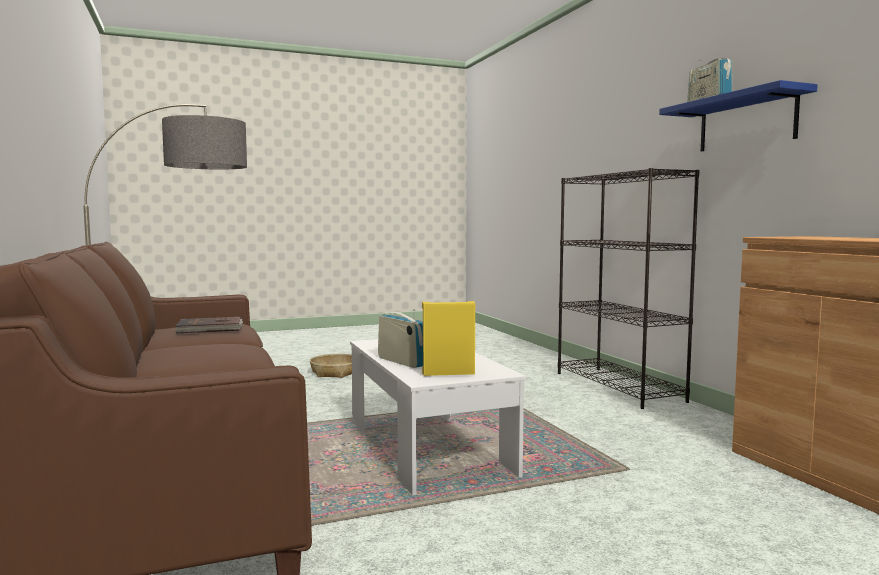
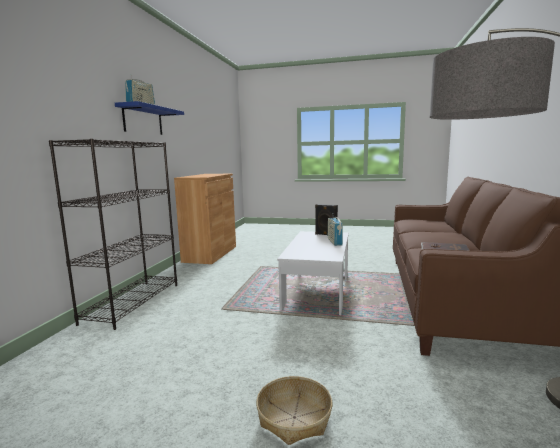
camera: 145 degrees left, 5 degrees up
yellow speaker [422,301,475,376] -> black speaker [315,204,338,235]

